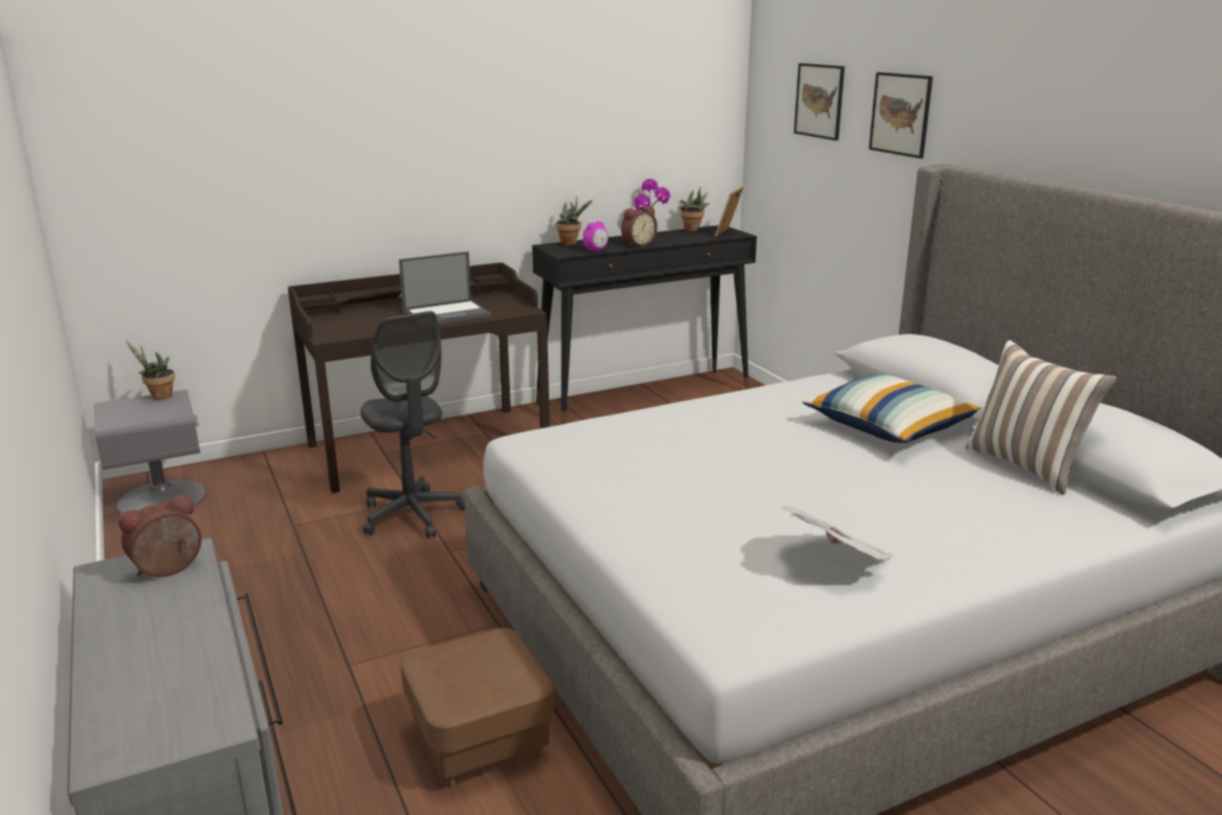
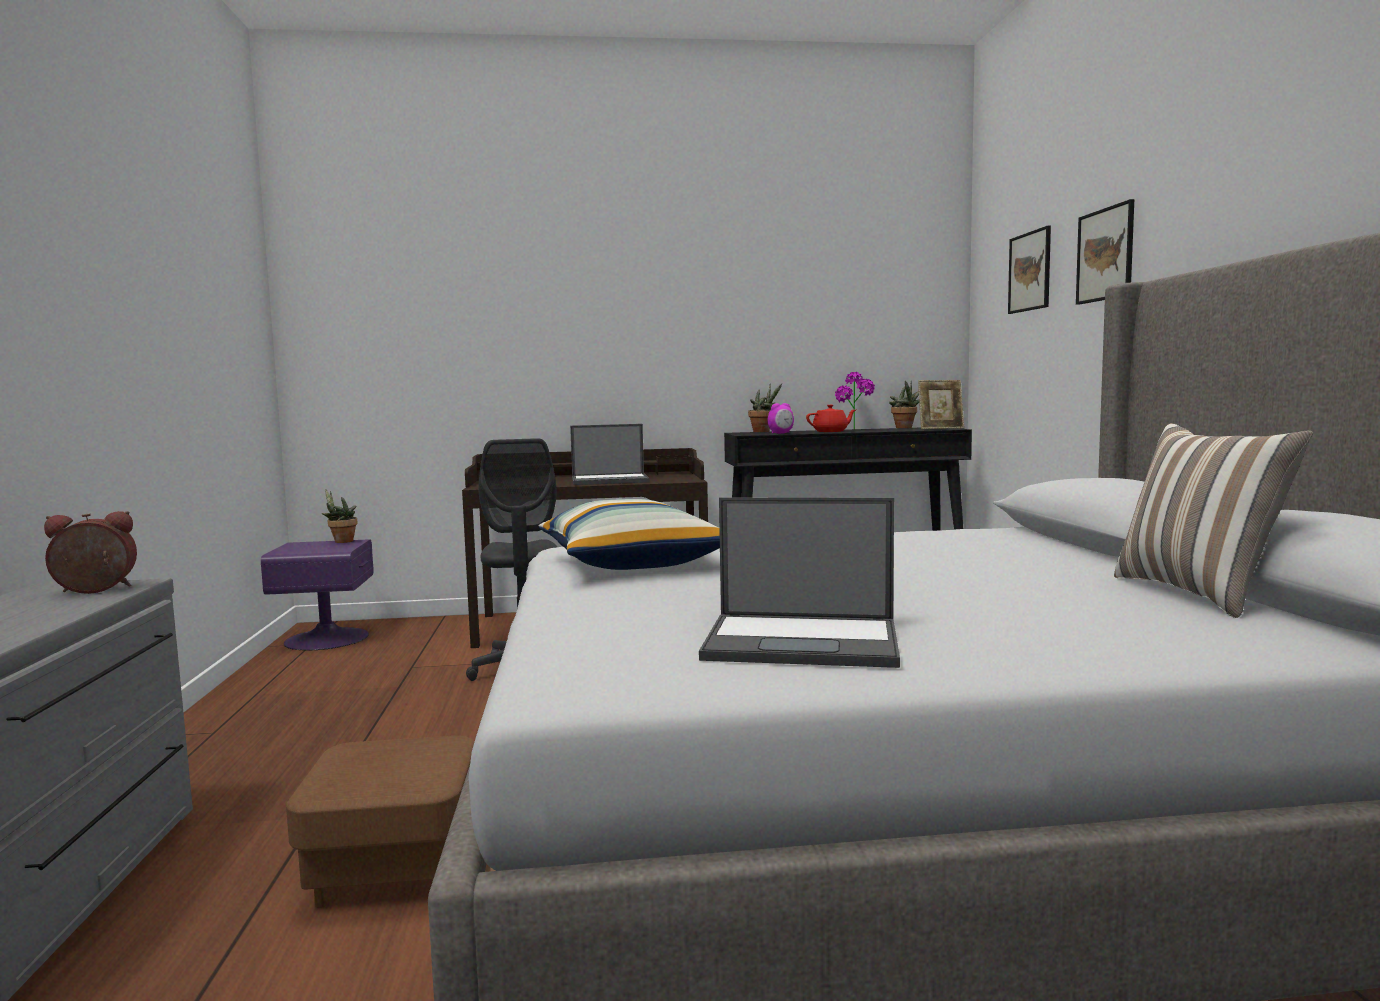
camera: 20 degrees right, 15 degrees down
grey nightstand [94,390,206,514] -> purple nightstand [261,539,374,650]
alarm clock [621,206,657,247] -> red teapot [806,405,856,432]
picture frame [715,186,744,237] -> picture frame turned 135 degrees counterclockwise [918,380,964,429]
newspaper [781,506,895,561] -> laptop [699,497,900,668]
pillow [802,374,981,443] -> pillow moved to [539,499,720,570]

